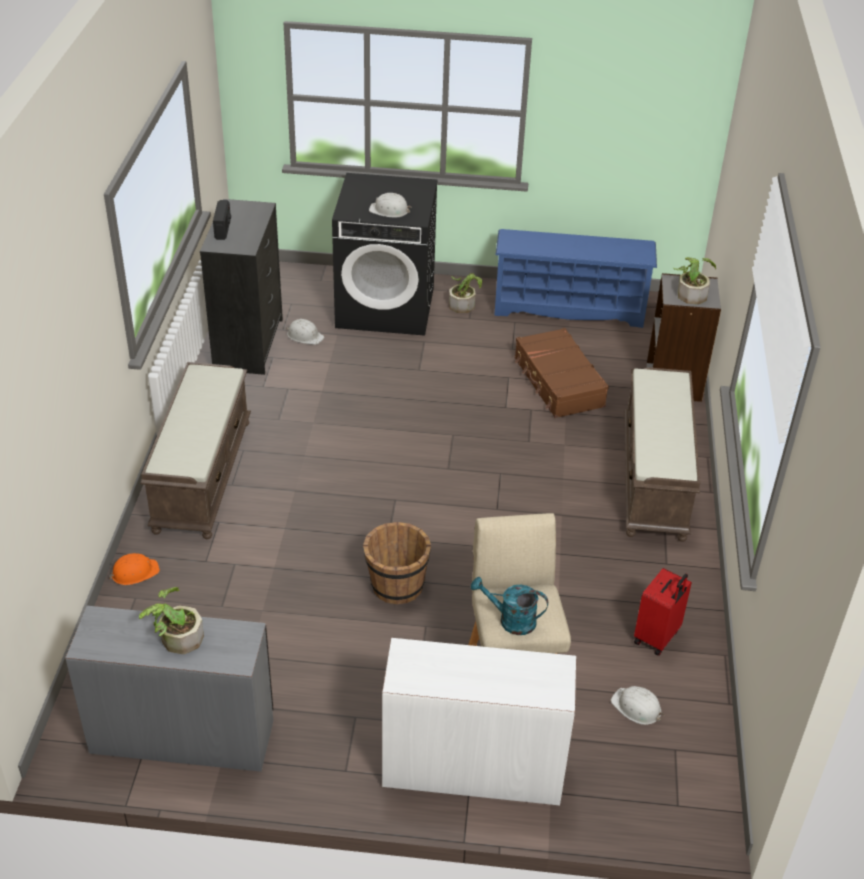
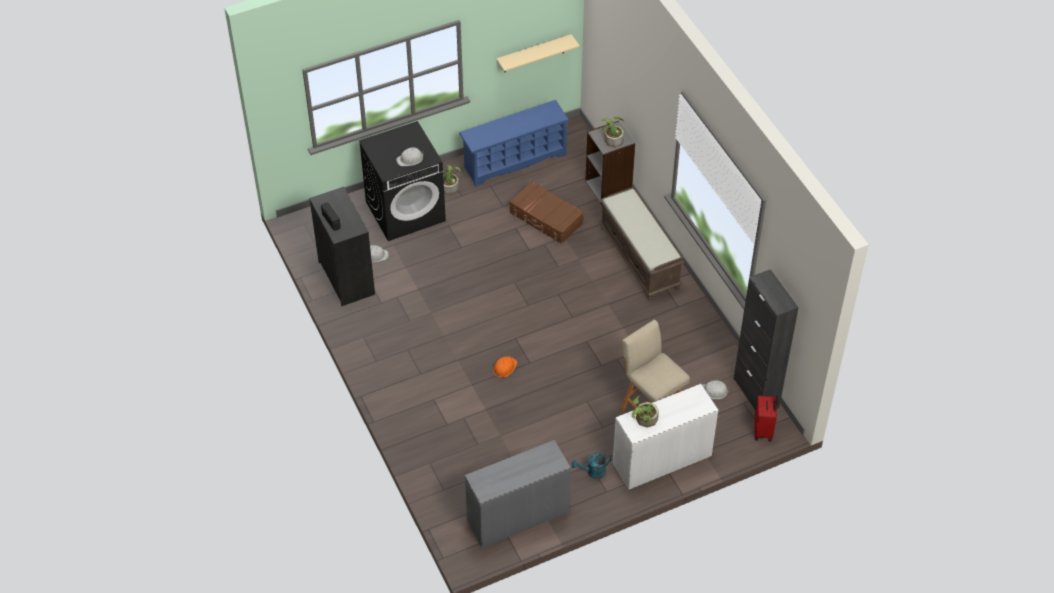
camera: 30 degrees left, 10 degrees up
orange hard hat [108,553,160,585] -> orange hard hat moved to [493,356,517,378]
potted plant [139,587,204,654] -> potted plant moved to [632,396,659,427]
brown bench [140,362,251,539] -> none
brown bucket [363,522,431,604] -> none
turquoise watering can [471,577,548,635] -> turquoise watering can moved to [572,453,611,479]
red suitcase [634,568,692,656] -> red suitcase moved to [754,395,778,441]
none -> beige shelf [496,34,580,72]
none -> black cabinet [734,269,799,411]

